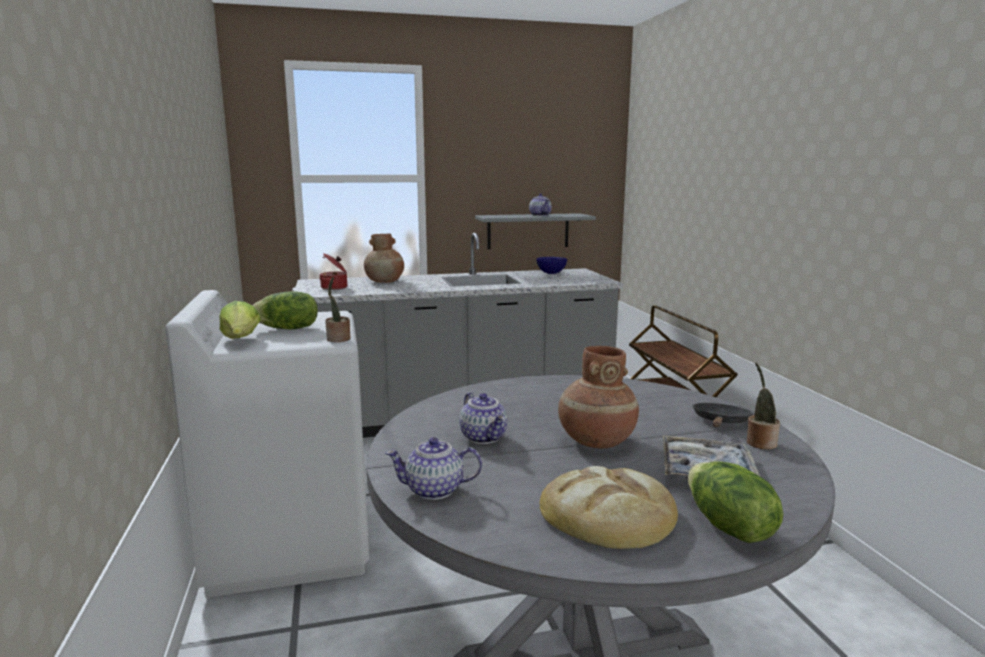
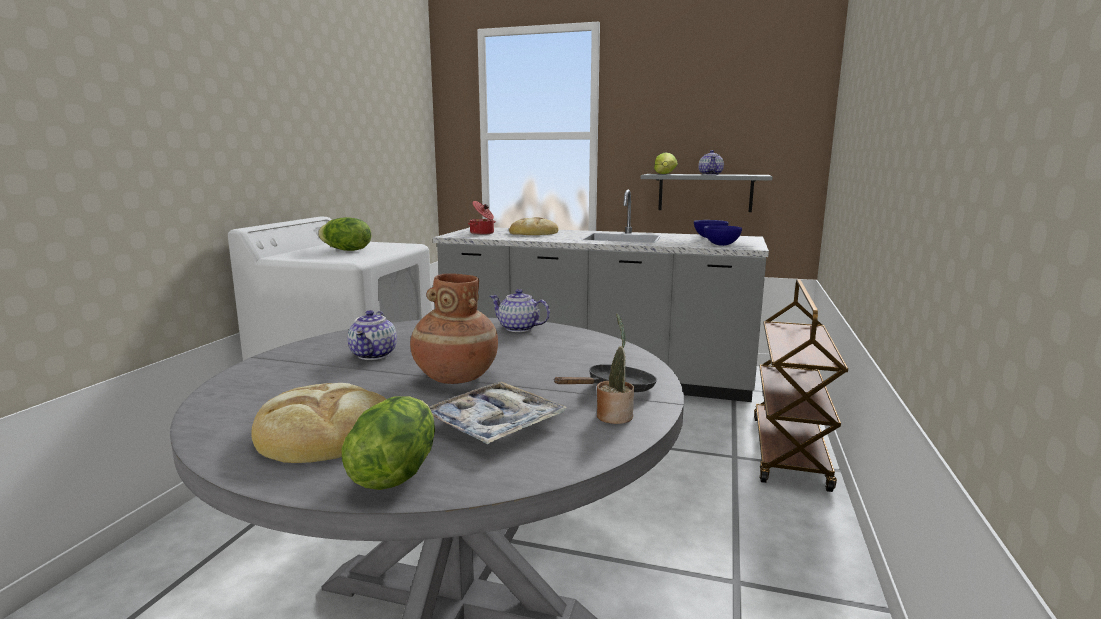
camera: 30 degrees right, 0 degrees up
lettuce [219,301,261,339] -> lettuce moved to [654,152,678,174]
potted plant [325,277,351,342] -> none
brown vase [364,234,404,283] -> bread [509,217,558,235]
teapot [385,437,482,500] -> teapot moved to [490,289,550,332]
none -> blue bowl [704,225,742,246]

